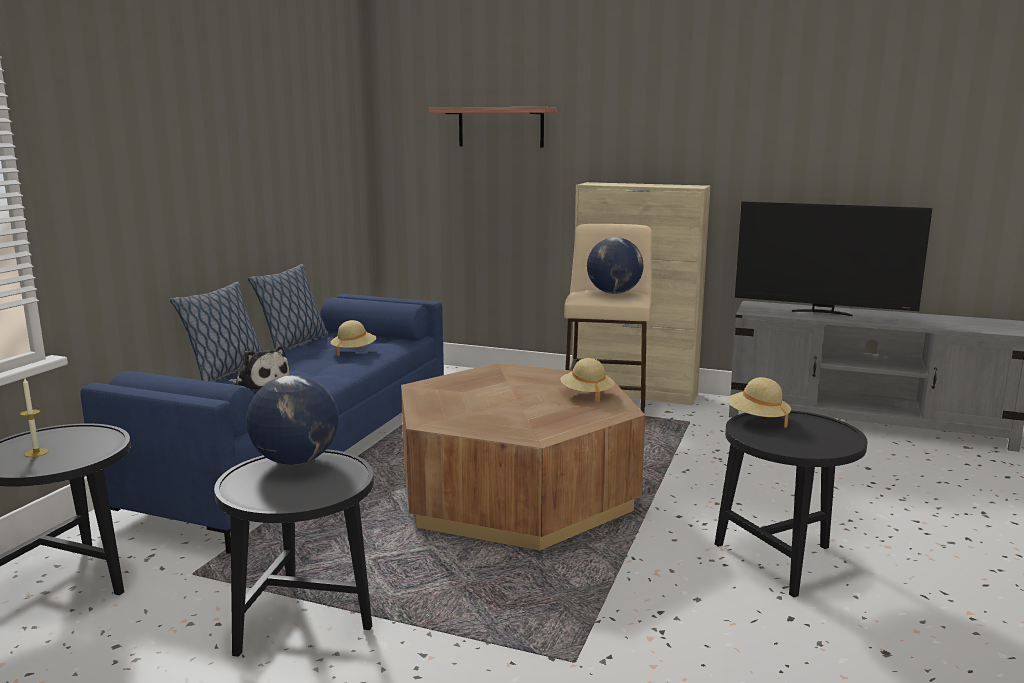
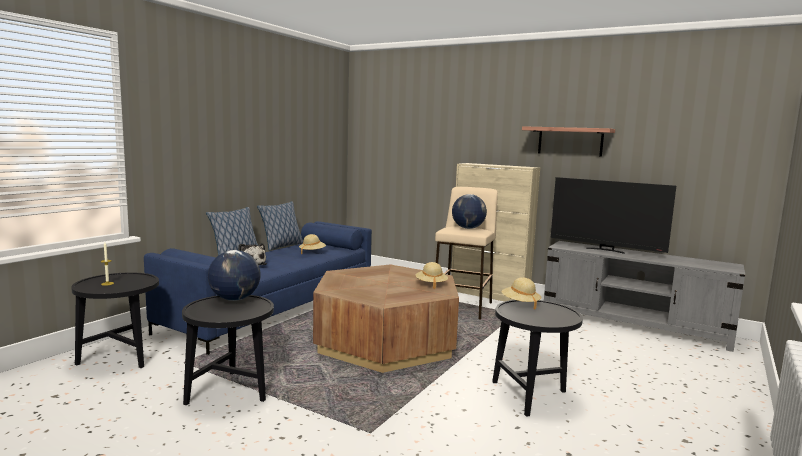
camera: 10 degrees right, 5 degrees down
shelf [429,107,558,147] -> shelf moved to [522,126,615,157]

